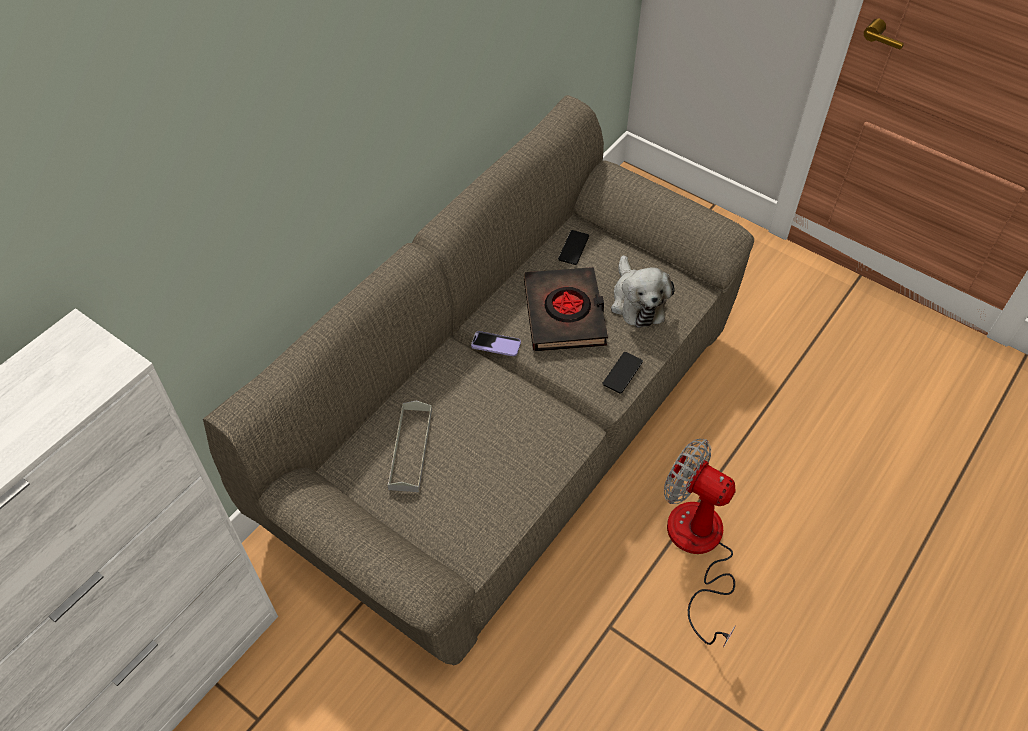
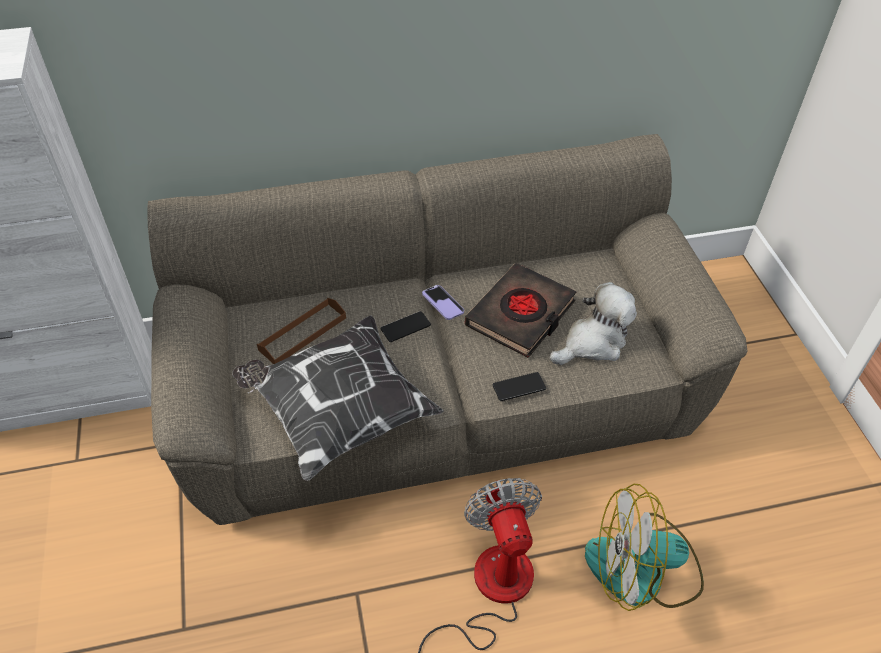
camera: 40 degrees right, 5 degrees down
grey tray [388,400,432,492] -> brown tray [257,298,346,364]
phone [558,230,589,265] -> phone moved to [381,311,431,342]
plush toy [611,255,675,328] -> plush toy turned 150 degrees counterclockwise [549,282,637,365]
none -> pillow [232,315,444,481]
none -> fan [585,484,704,611]

